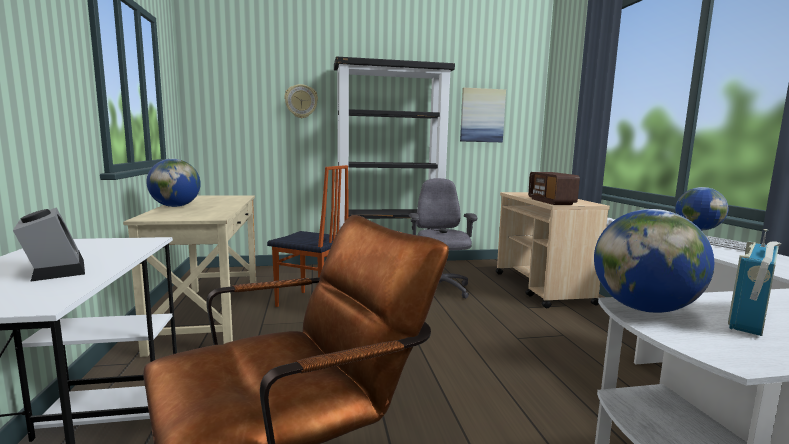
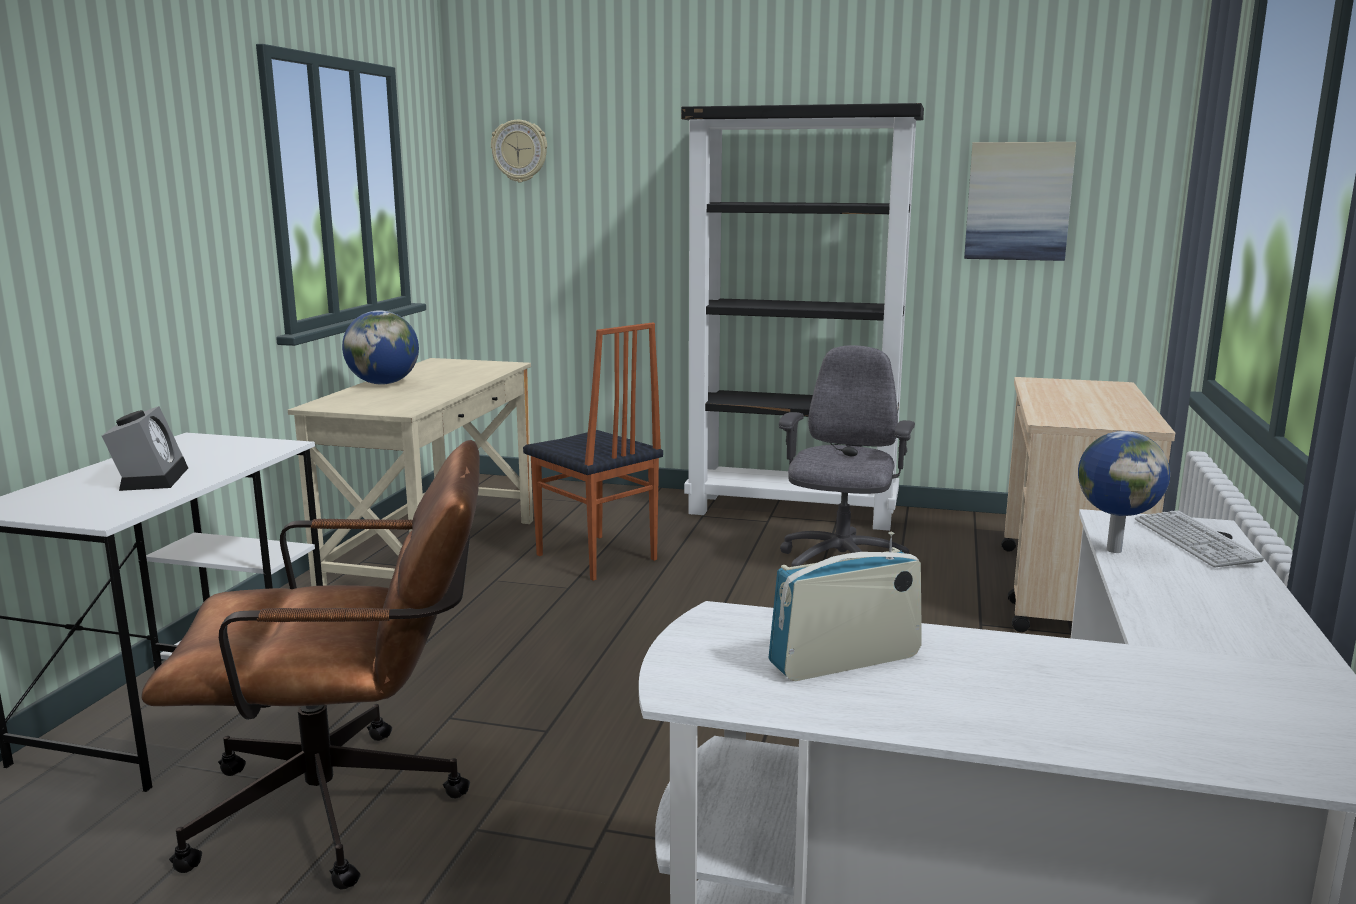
camera: 25 degrees right, 5 degrees up
wall clock [284,84,318,118] -> wall clock moved to [491,120,547,182]
radio [528,172,580,205] -> none
globe [594,209,714,313] -> none

